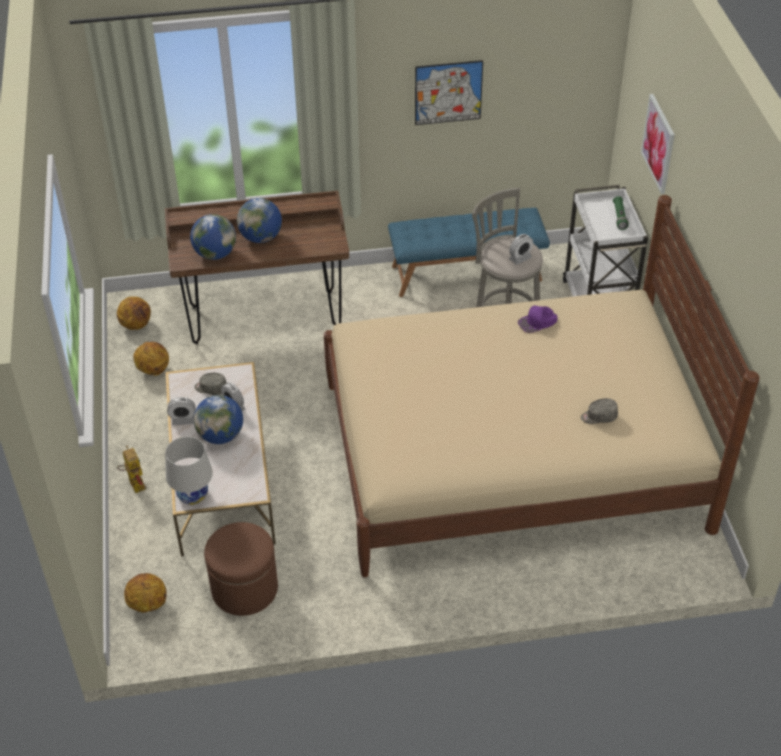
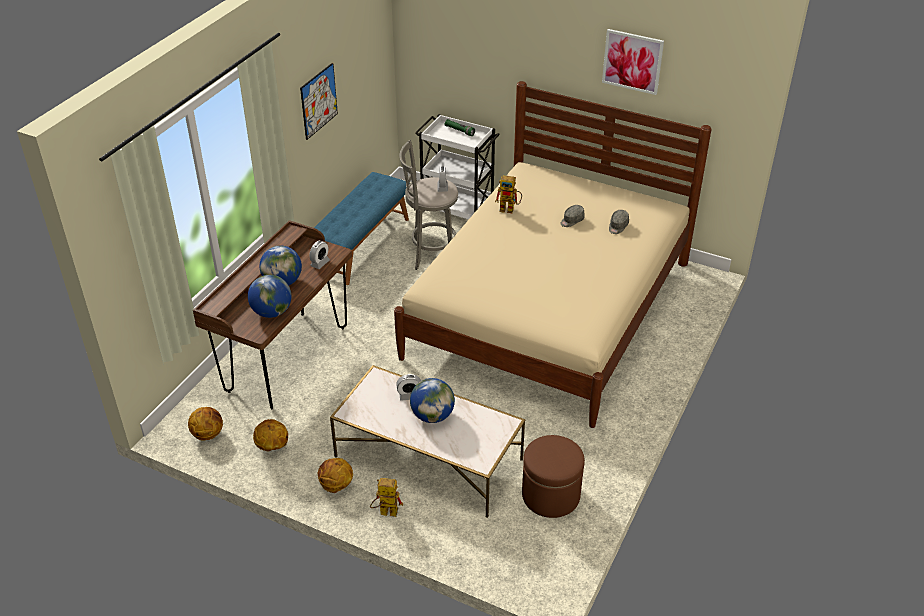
camera: 55 degrees left, 5 degrees down
basketball [124,573,167,613] -> basketball moved to [318,458,353,493]
white table lamp [165,436,213,505] -> none
alarm clock [167,397,195,425] -> alarm clock moved to [310,241,330,269]
grey cap [194,373,227,395] -> grey cap moved to [560,205,585,227]
purple cap [518,305,558,333] -> toy robot [495,176,522,213]
picture [641,94,675,194] -> picture moved to [602,29,664,95]

